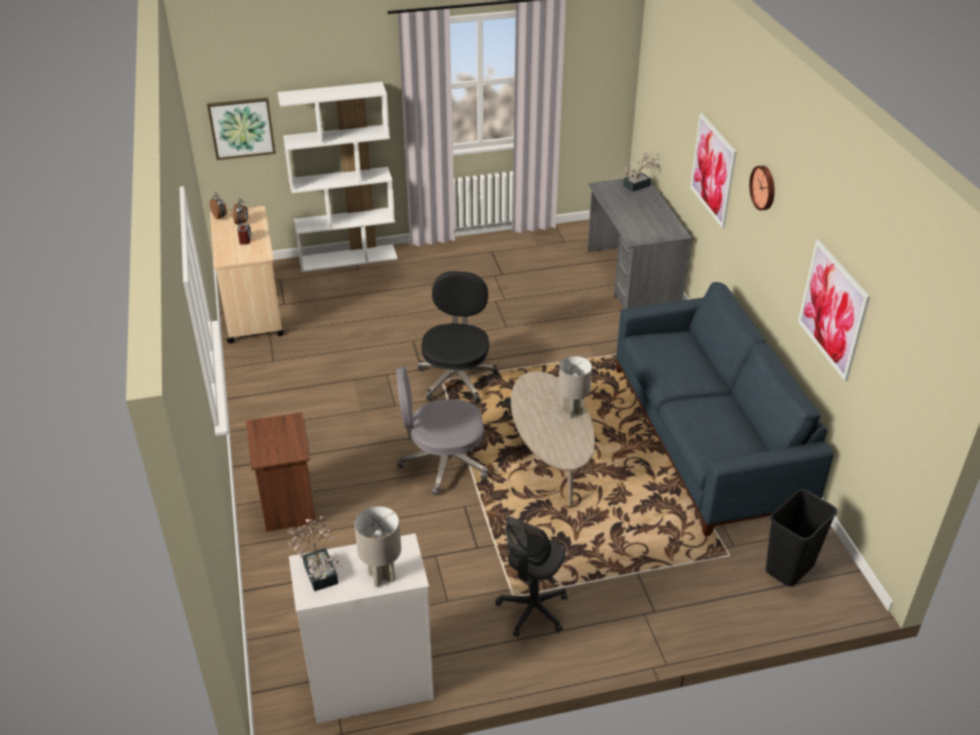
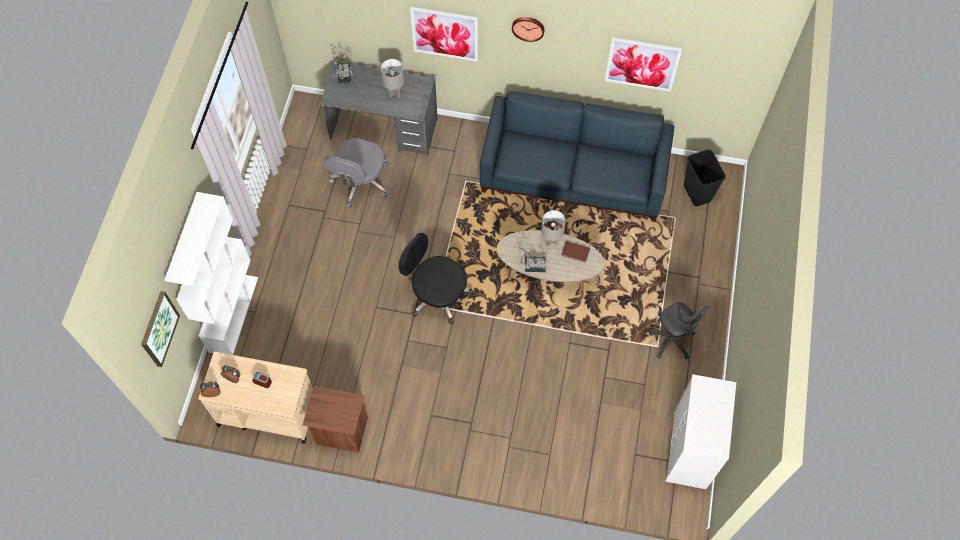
camera: 65 degrees left, 25 degrees up
brown nightstand [246,412,316,532] -> brown nightstand moved to [303,386,369,453]
potted plant [288,516,343,591] -> potted plant moved to [516,245,553,272]
grey table lamp [354,506,401,588] -> grey table lamp moved to [380,59,405,98]
grey office chair [396,366,488,496] -> grey office chair moved to [324,138,388,207]
none -> brown book [561,241,590,263]

